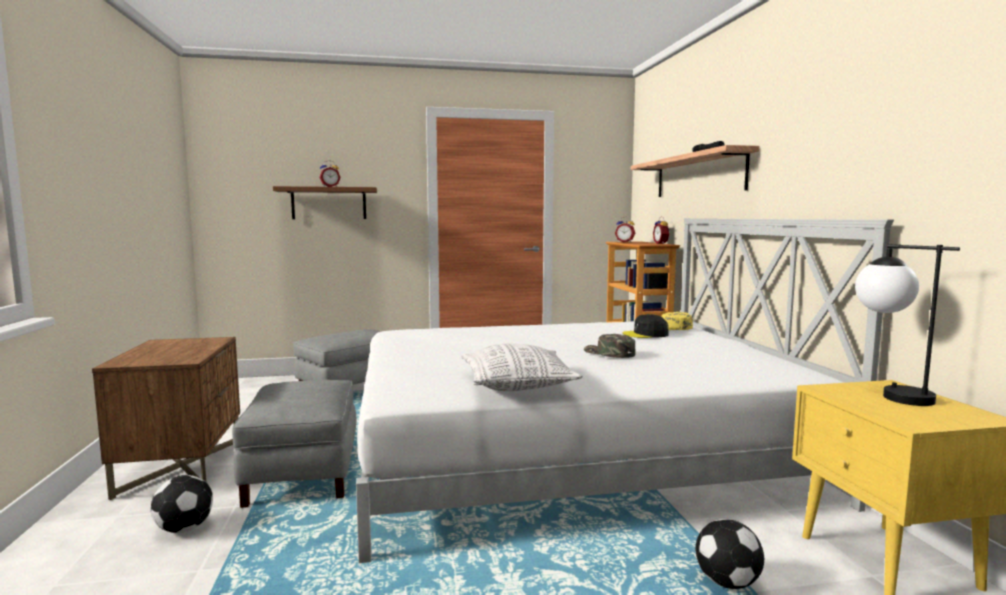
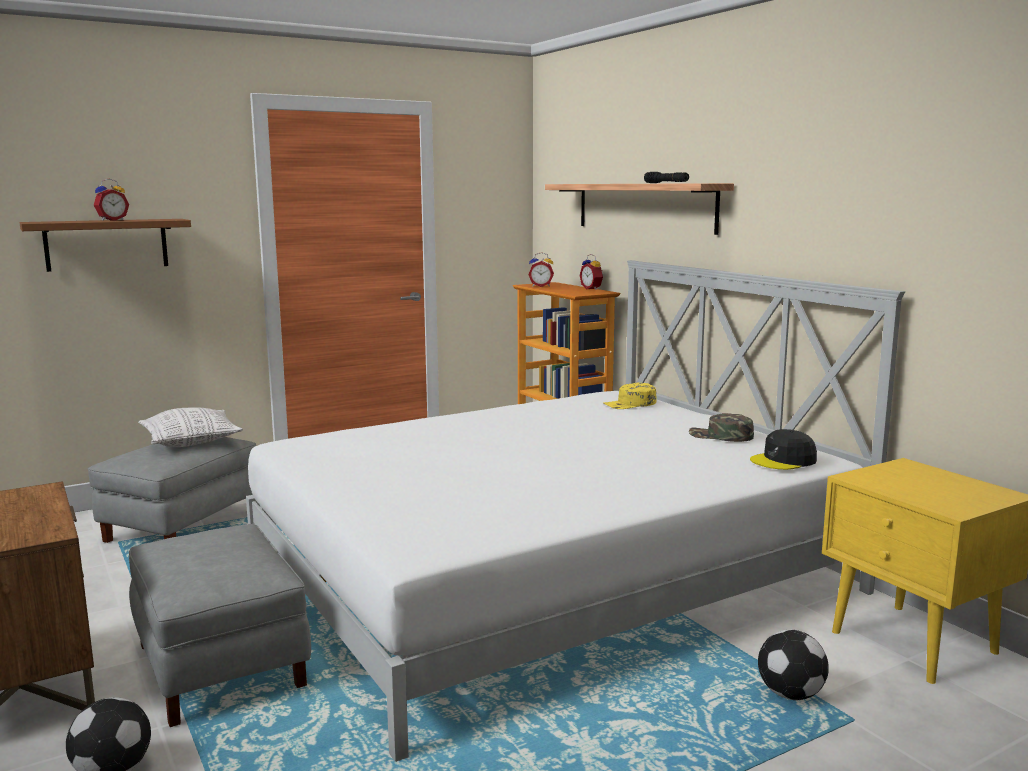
camera: 20 degrees left, 5 degrees up
pillow [461,344,583,391] -> pillow moved to [138,407,243,447]
green cap [584,334,636,358] -> green cap moved to [689,413,754,442]
black cap [622,314,669,338] -> black cap moved to [750,429,817,470]
table lamp [855,244,960,406] -> none

